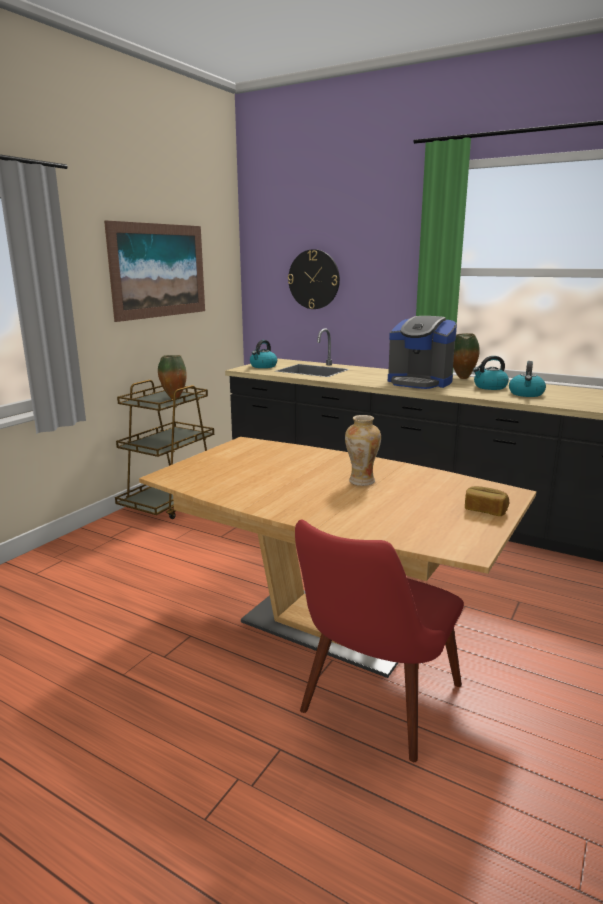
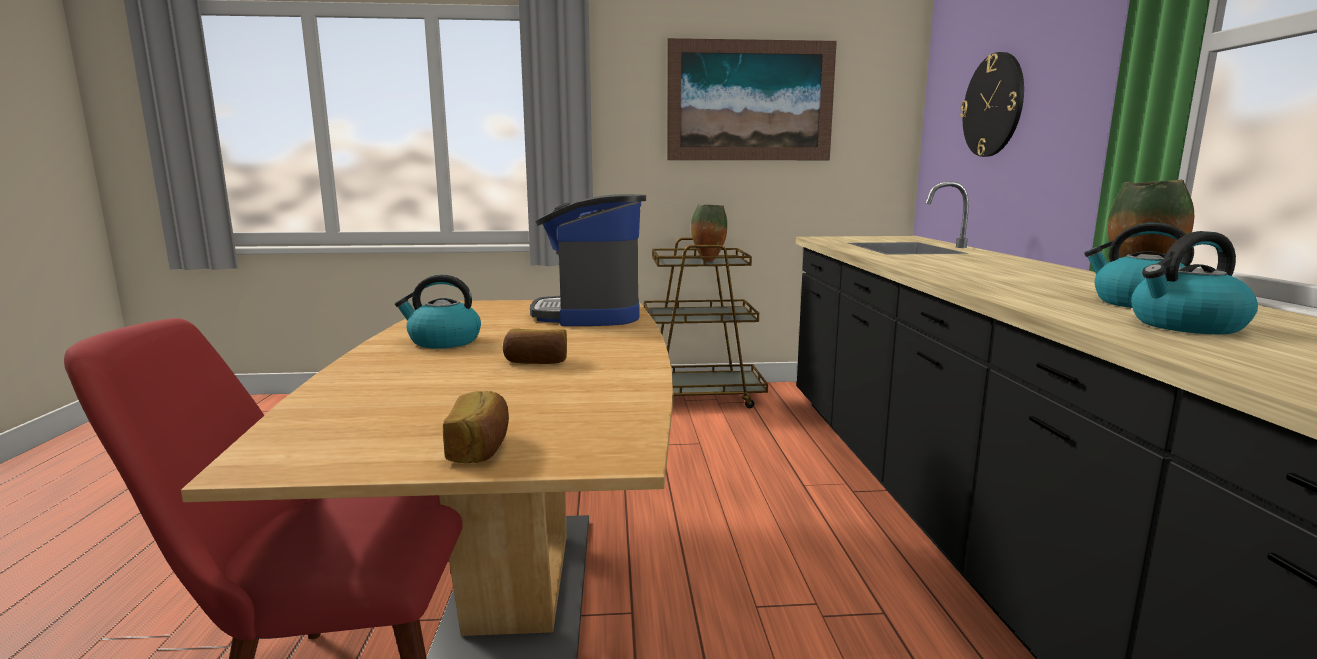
camera: 55 degrees right, 5 degrees down
kettle [250,340,277,368] -> kettle moved to [395,275,481,349]
vase [345,415,381,486] -> bread [503,328,567,364]
coffee machine [388,316,457,389] -> coffee machine moved to [530,194,646,326]

